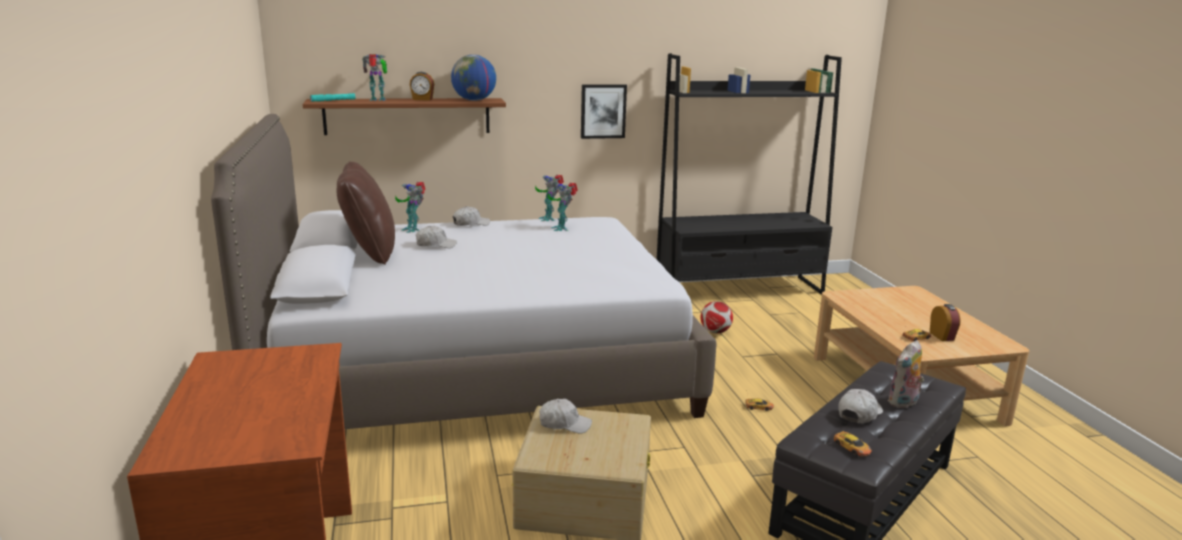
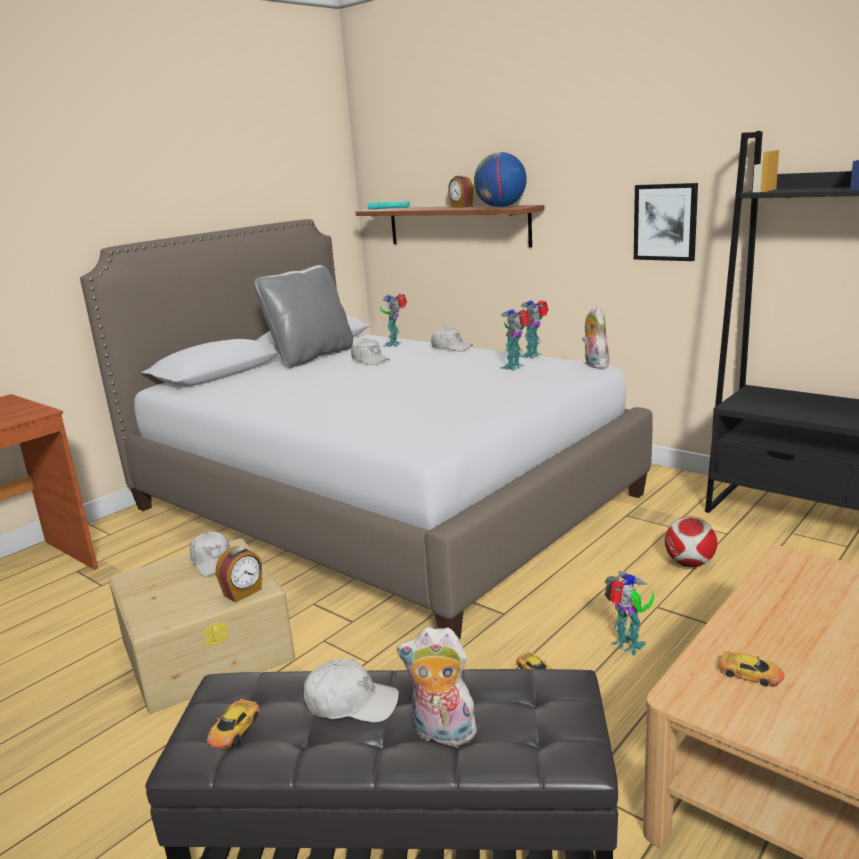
camera: 55 degrees right, 0 degrees up
brown pillow [336,161,395,265] -> grey pillow [254,265,353,368]
toy robot [362,54,388,101] -> toy robot moved to [605,571,654,656]
alarm clock [930,304,961,341] -> alarm clock moved to [216,546,262,603]
none -> plush toy [582,306,610,369]

